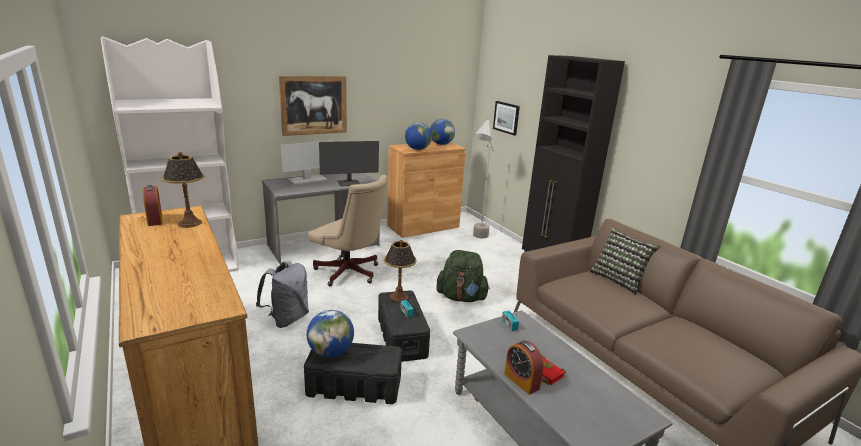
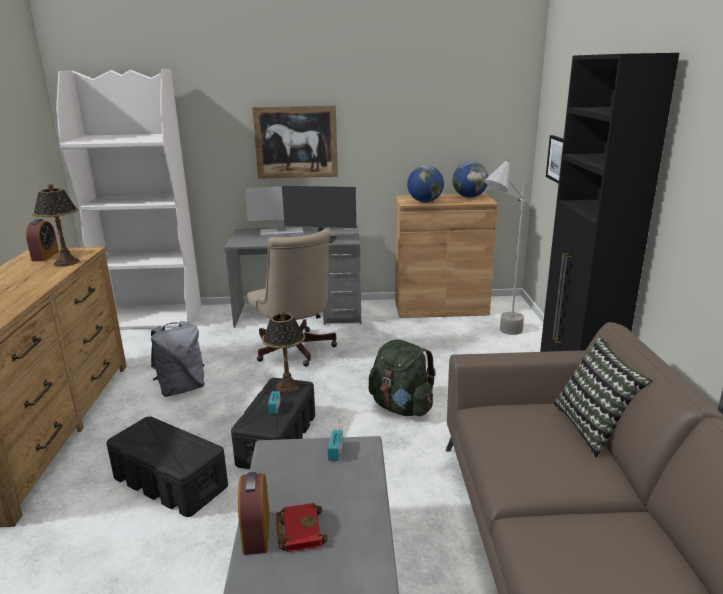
camera: 30 degrees right, 0 degrees up
globe [307,310,354,358] -> none

